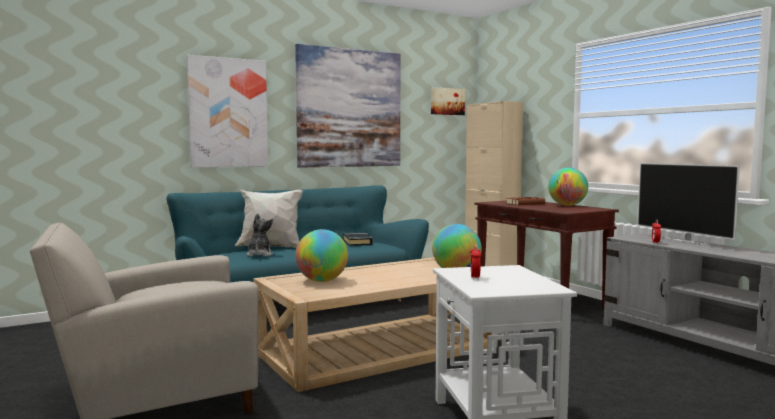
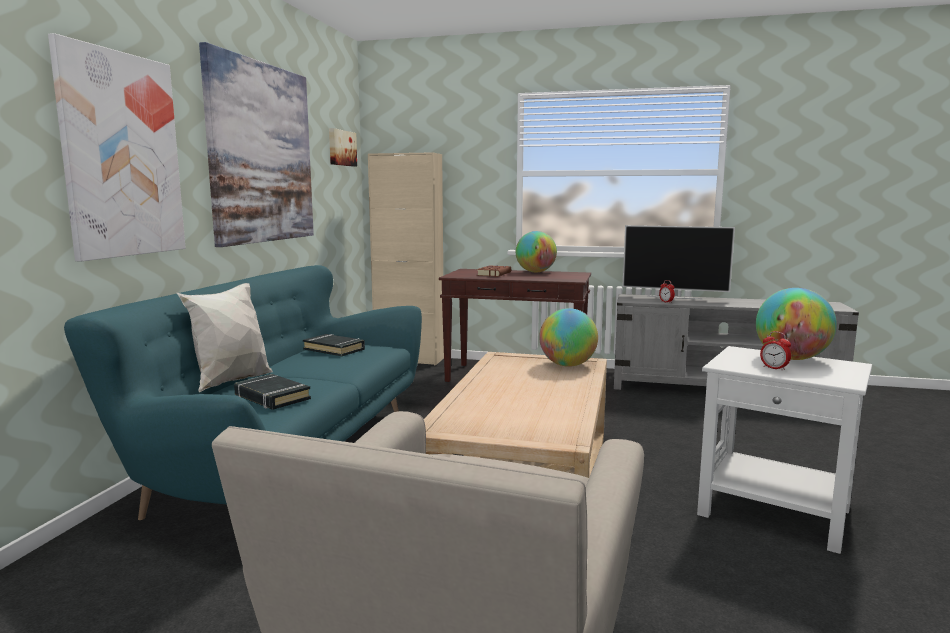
camera: 45 degrees left, 5 degrees up
plush toy [246,213,273,257] -> black book [234,374,311,410]
globe [295,229,348,282] -> globe moved to [756,288,837,360]

